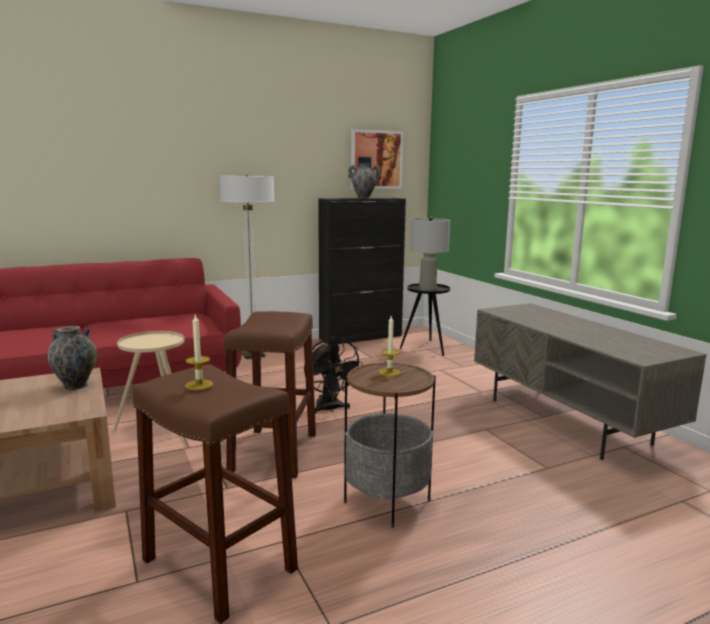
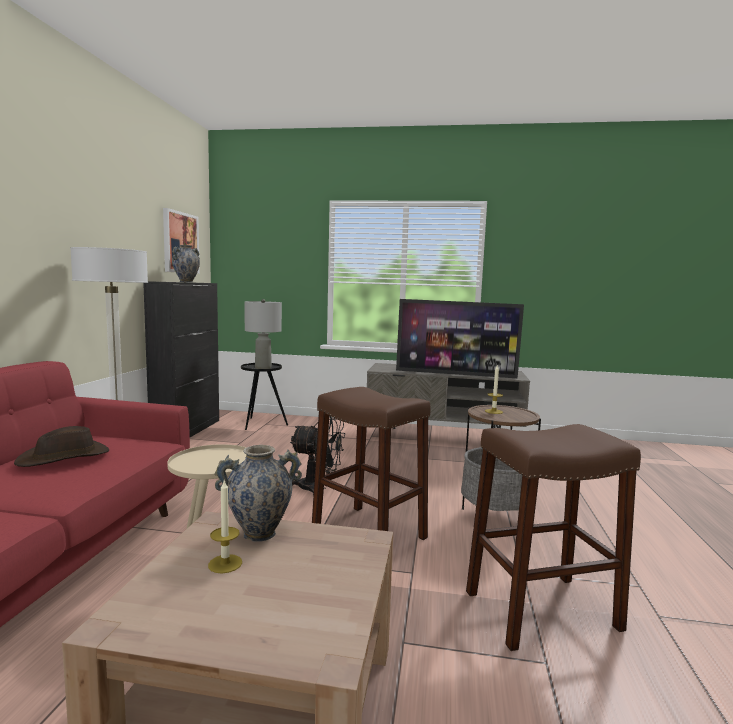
camera: 55 degrees left, 5 degrees down
candle [185,315,213,390] -> candle moved to [208,481,242,573]
none -> brown hat [14,426,109,467]
none -> television [396,299,524,378]

